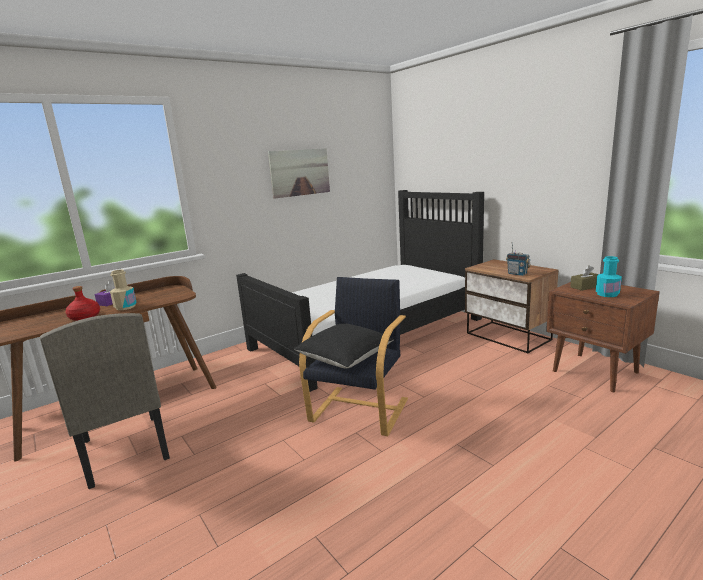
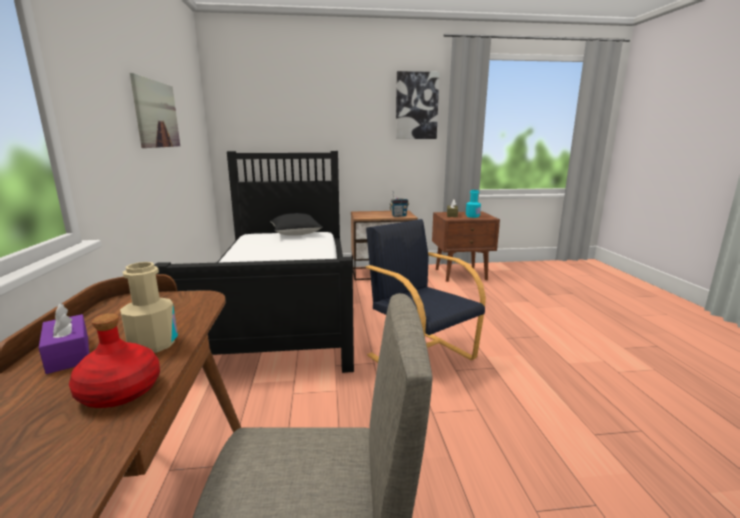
camera: 60 degrees left, 0 degrees up
black pillow [294,323,394,368] -> black pillow moved to [270,213,323,236]
none -> picture [396,71,440,139]

